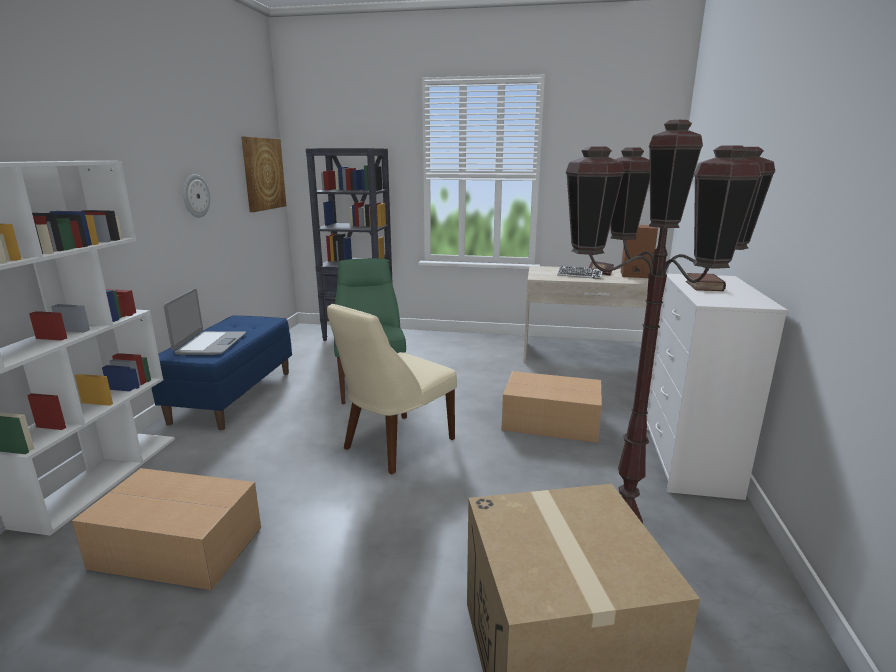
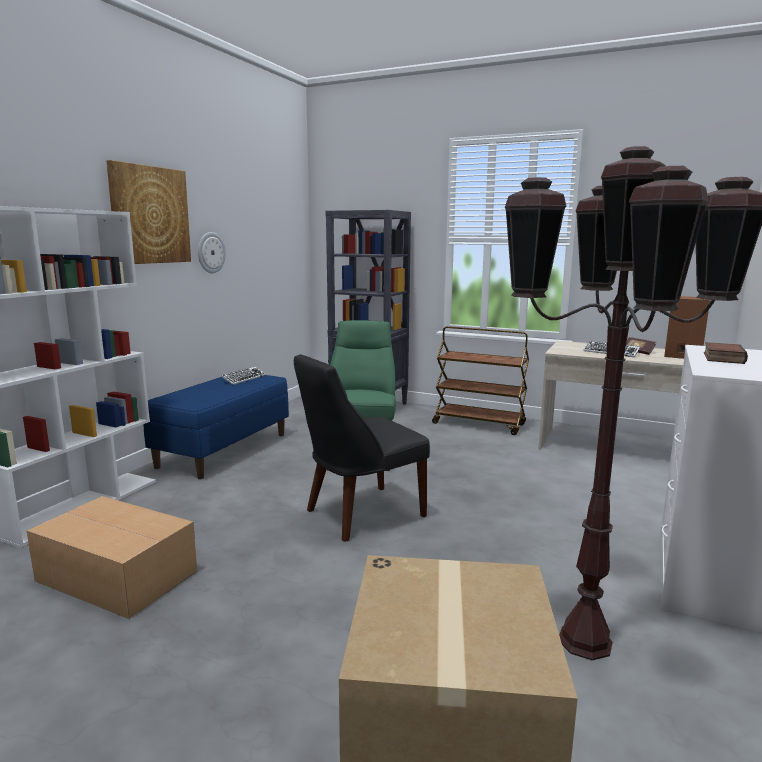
camera: 15 degrees right, 5 degrees down
laptop [164,289,246,355] -> none
picture [241,137,286,212] -> picture moved to [106,160,191,264]
beige chair [327,304,457,474] -> black chair [294,354,430,542]
cardboard box [502,371,602,443] -> none
none -> keyboard [221,366,266,385]
none -> brown cart [432,326,529,435]

